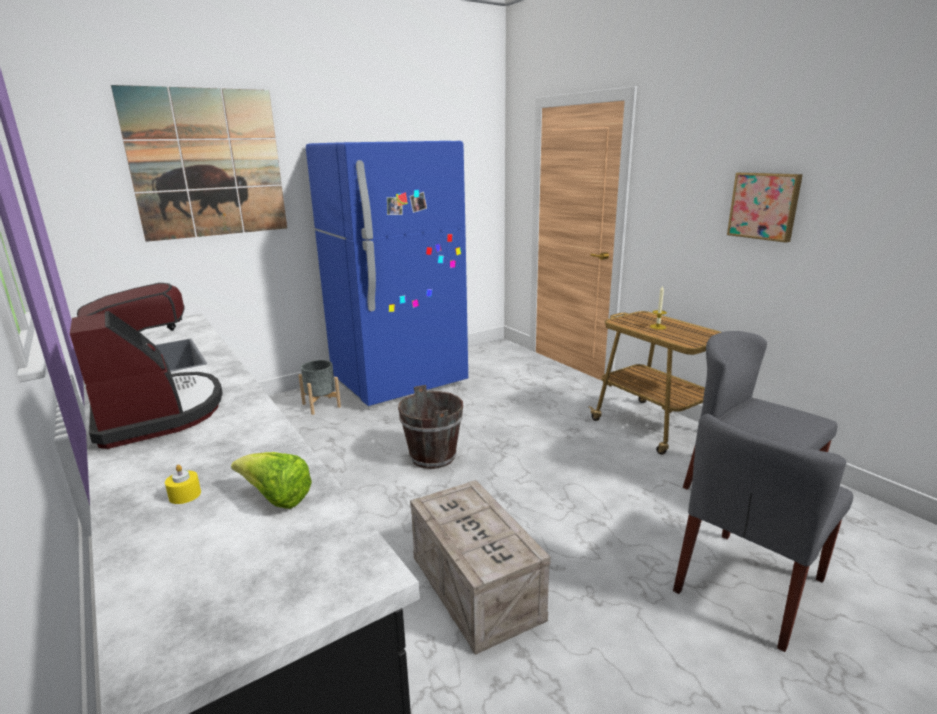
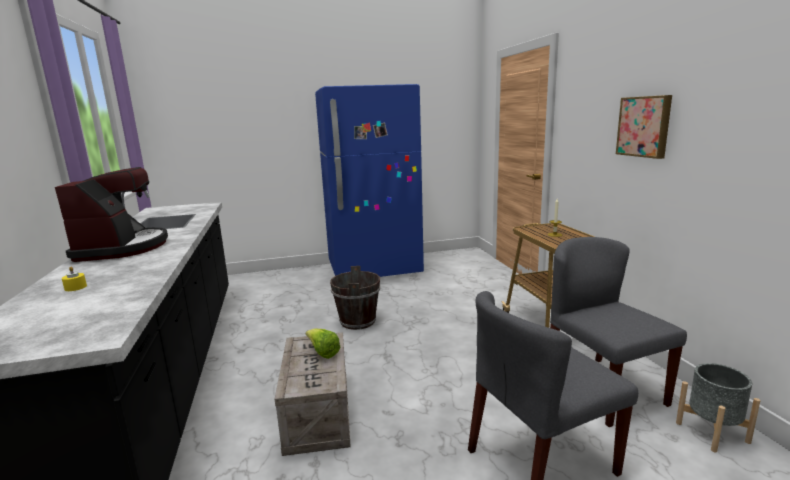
camera: 20 degrees right, 5 degrees down
picture [111,85,287,242] -> none
lettuce [231,452,312,509] -> lettuce moved to [306,328,340,359]
grey planter [298,360,341,415] -> grey planter moved to [676,363,761,452]

